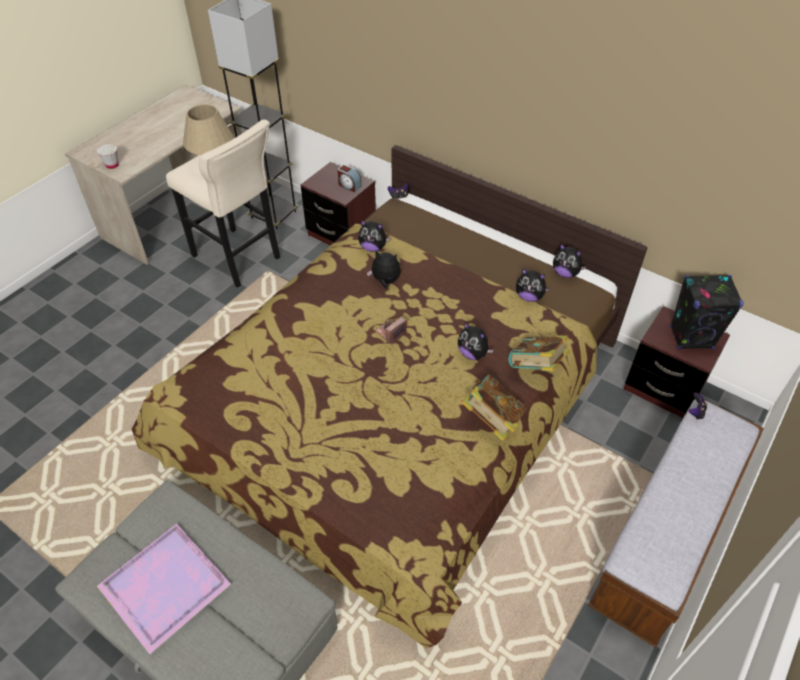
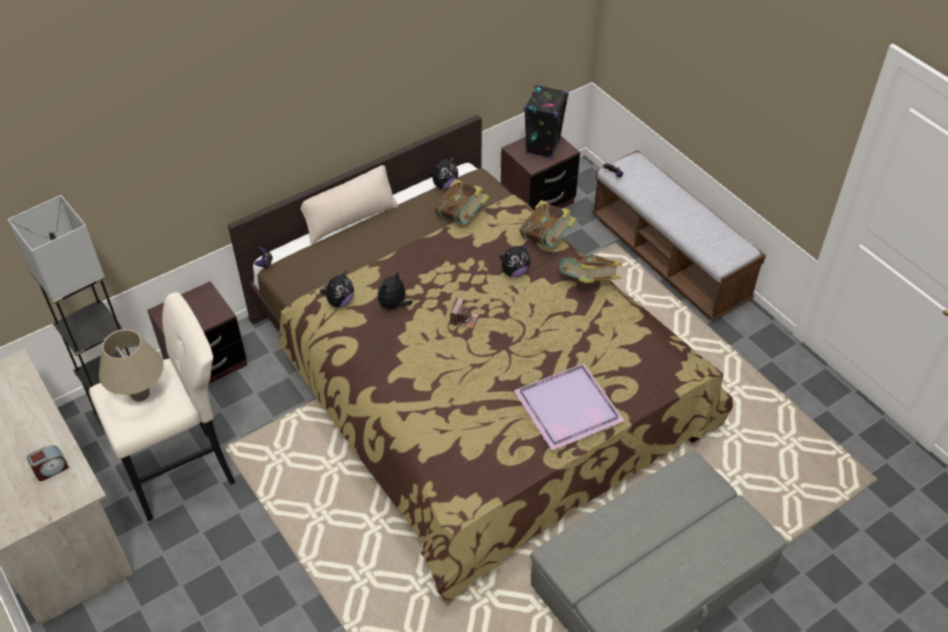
camera: 70 degrees left, 0 degrees up
white cup [97,144,119,169] -> none
purple tray [97,524,231,654] -> purple tray moved to [514,363,624,451]
alarm clock [338,165,361,192] -> alarm clock moved to [27,445,69,481]
camera [375,317,407,344] -> camera turned 135 degrees counterclockwise [450,297,479,329]
plush toy [516,269,550,302] -> book [435,179,490,224]
none -> beige pillow [301,165,399,244]

